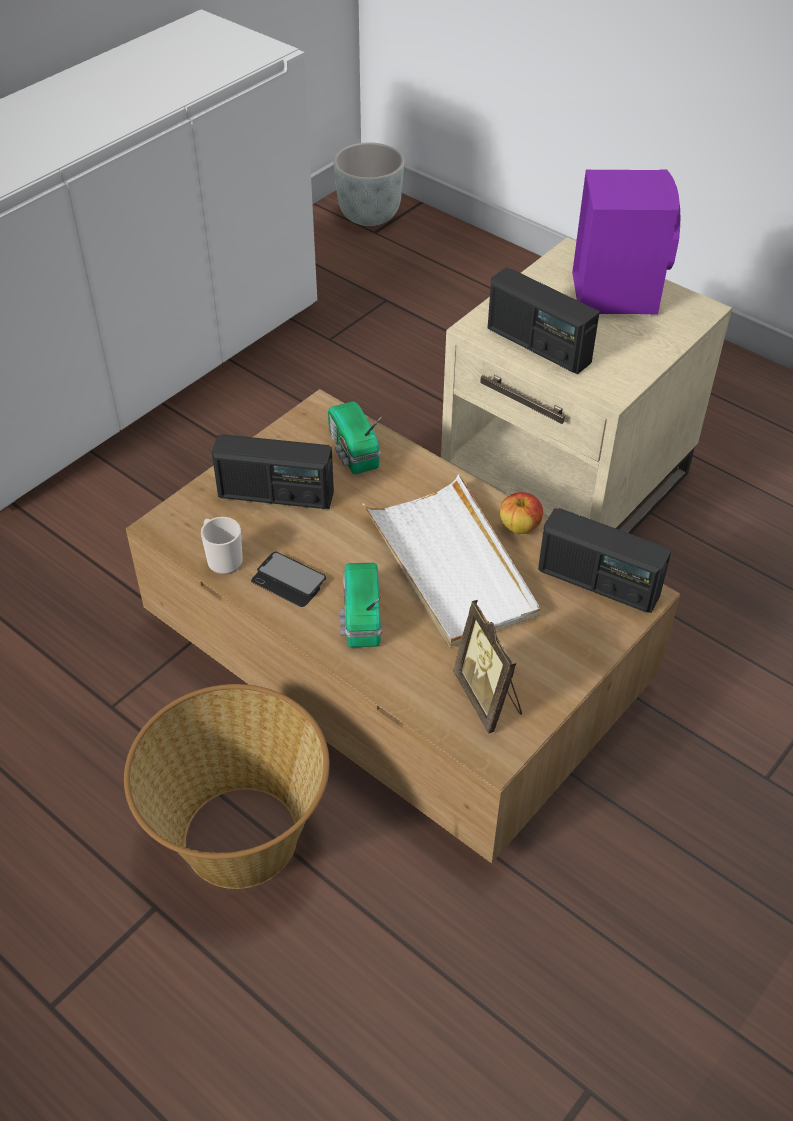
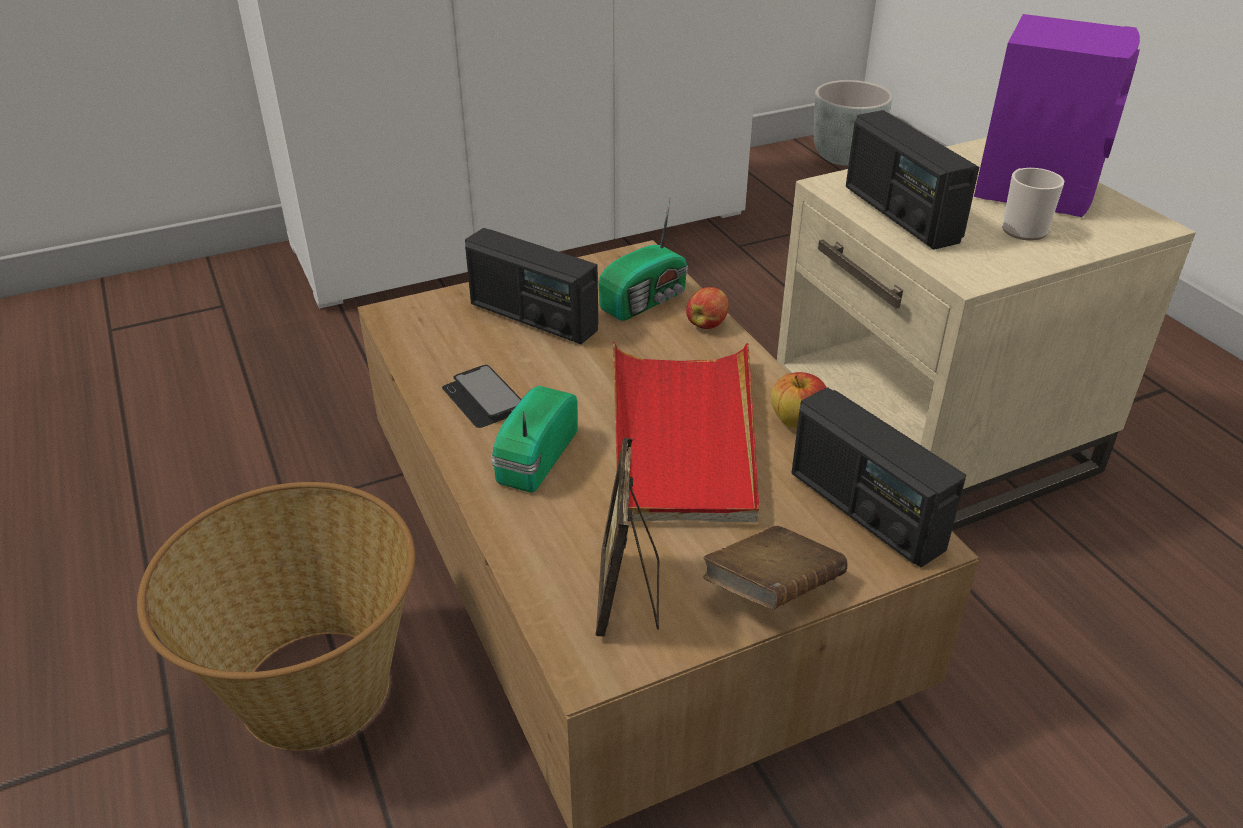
camera: 25 degrees right, 10 degrees down
mug [201,517,243,574] -> mug moved to [1002,168,1064,241]
radio [328,402,382,474] -> radio turned 135 degrees counterclockwise [599,199,688,321]
white tray [363,474,541,647] -> red tray [613,342,759,522]
none -> apple [686,287,729,329]
none -> brown book [703,526,848,609]

